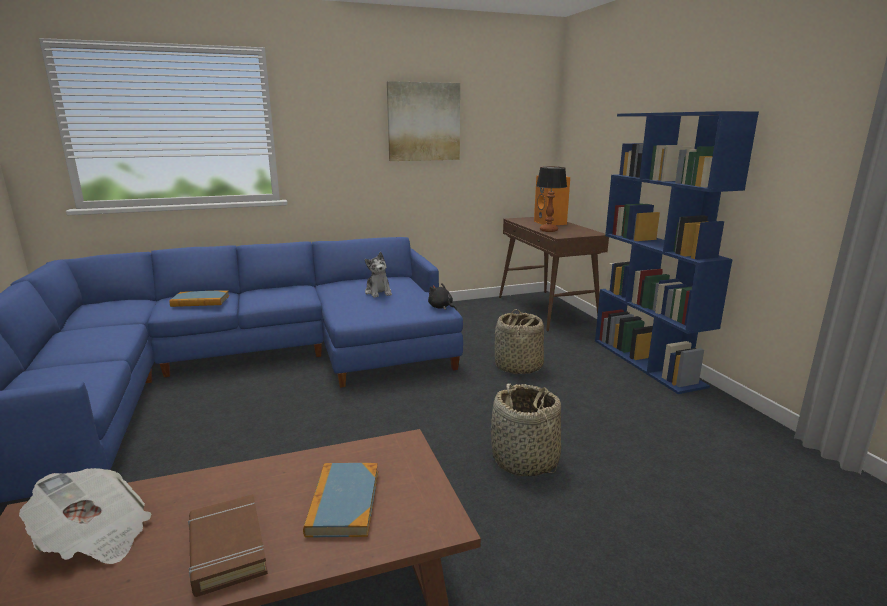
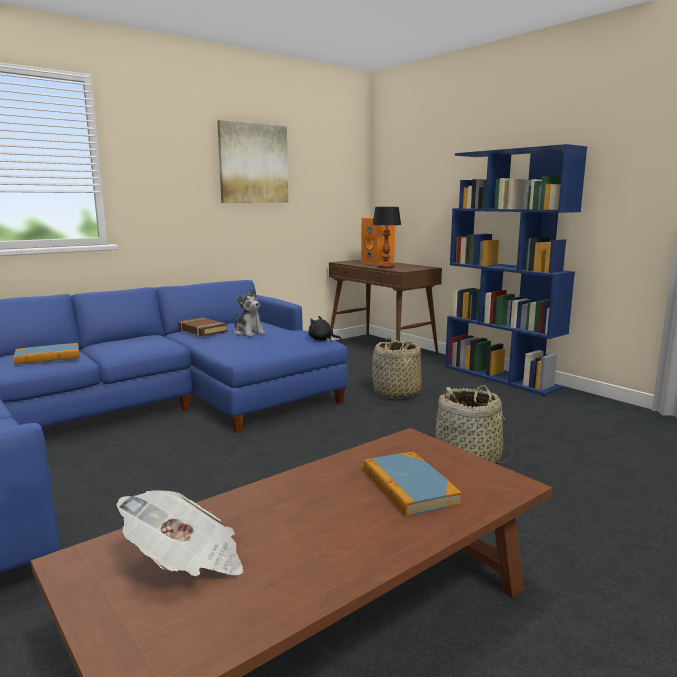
camera: 20 degrees left, 5 degrees down
brown book [188,494,268,597] -> brown book moved to [178,317,227,337]

